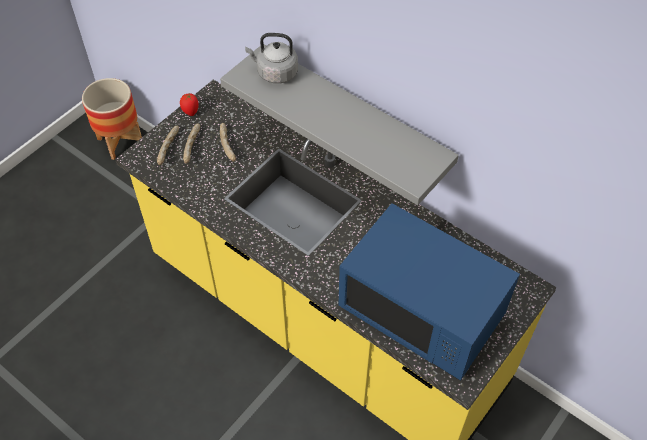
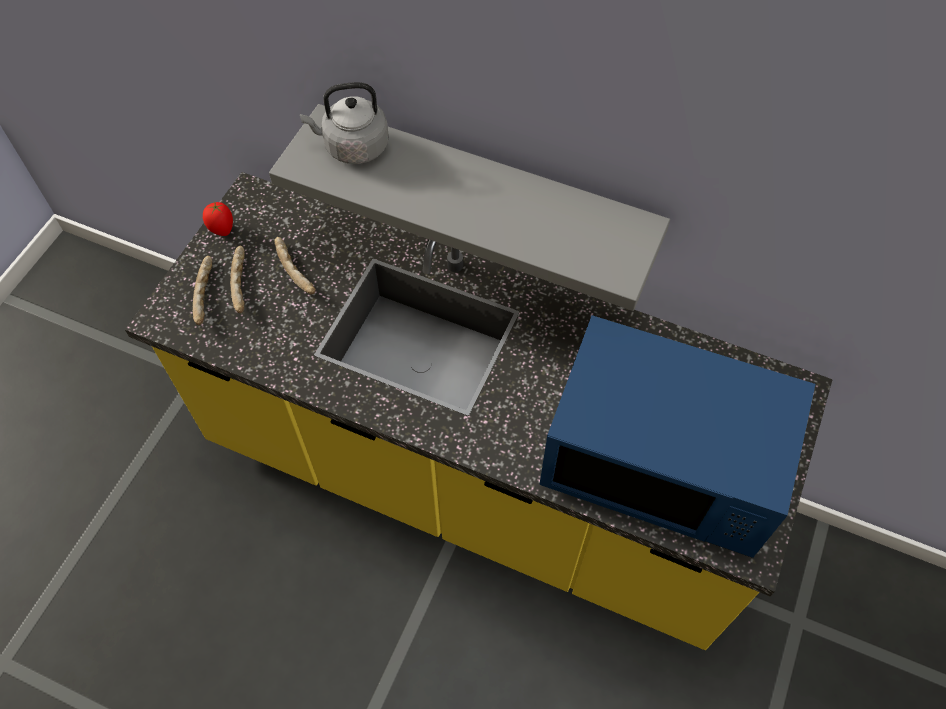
camera: 15 degrees left, 5 degrees up
planter [82,78,142,160] -> none

